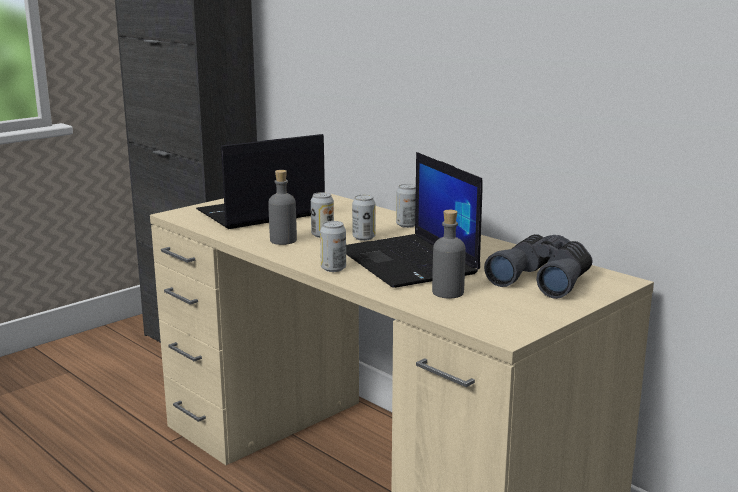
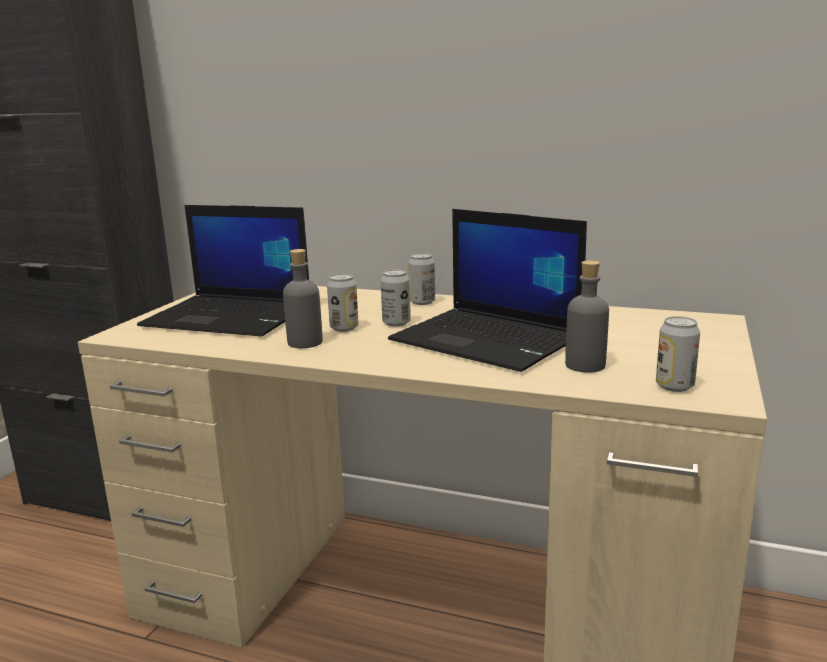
camera: 25 degrees left, 0 degrees up
laptop [196,134,325,229] -> laptop turned 105 degrees counterclockwise [137,205,309,337]
can [320,221,346,272] -> can moved to [656,316,700,392]
grey binoculars [484,234,592,299] -> none

